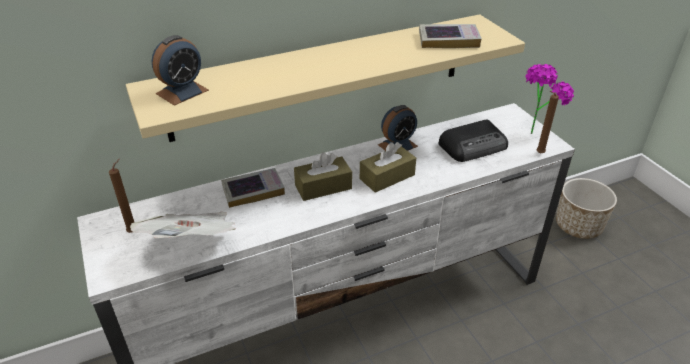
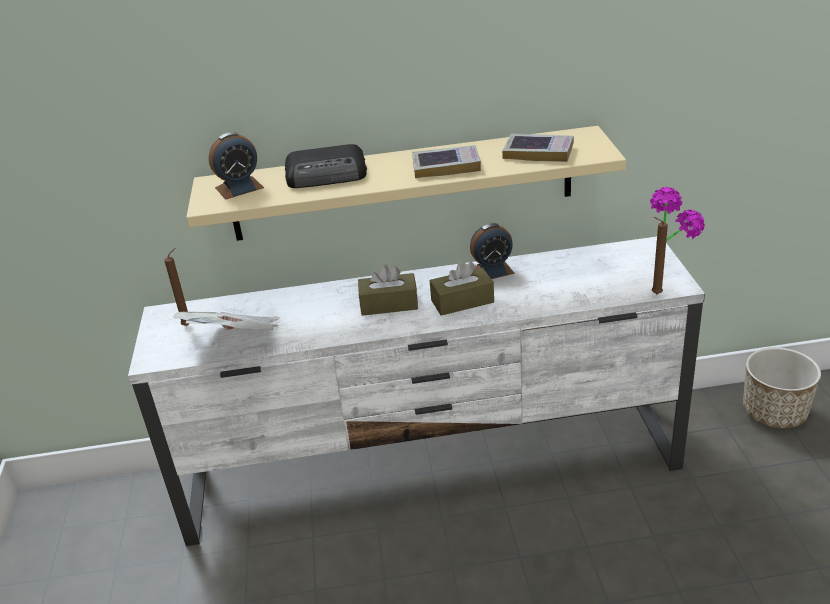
camera: 20 degrees right, 5 degrees down
book [221,168,285,208] -> book moved to [412,145,481,178]
radio [438,120,508,162] -> radio moved to [285,144,367,188]

